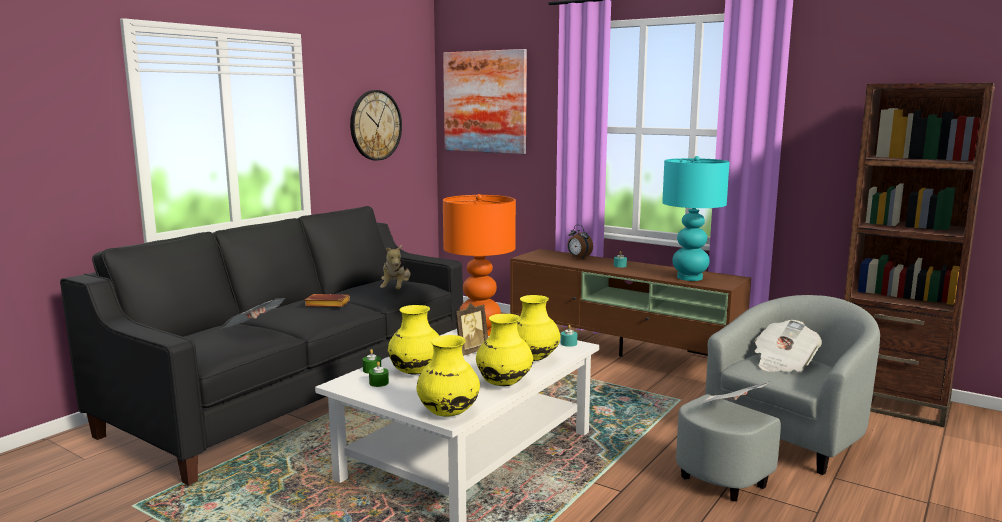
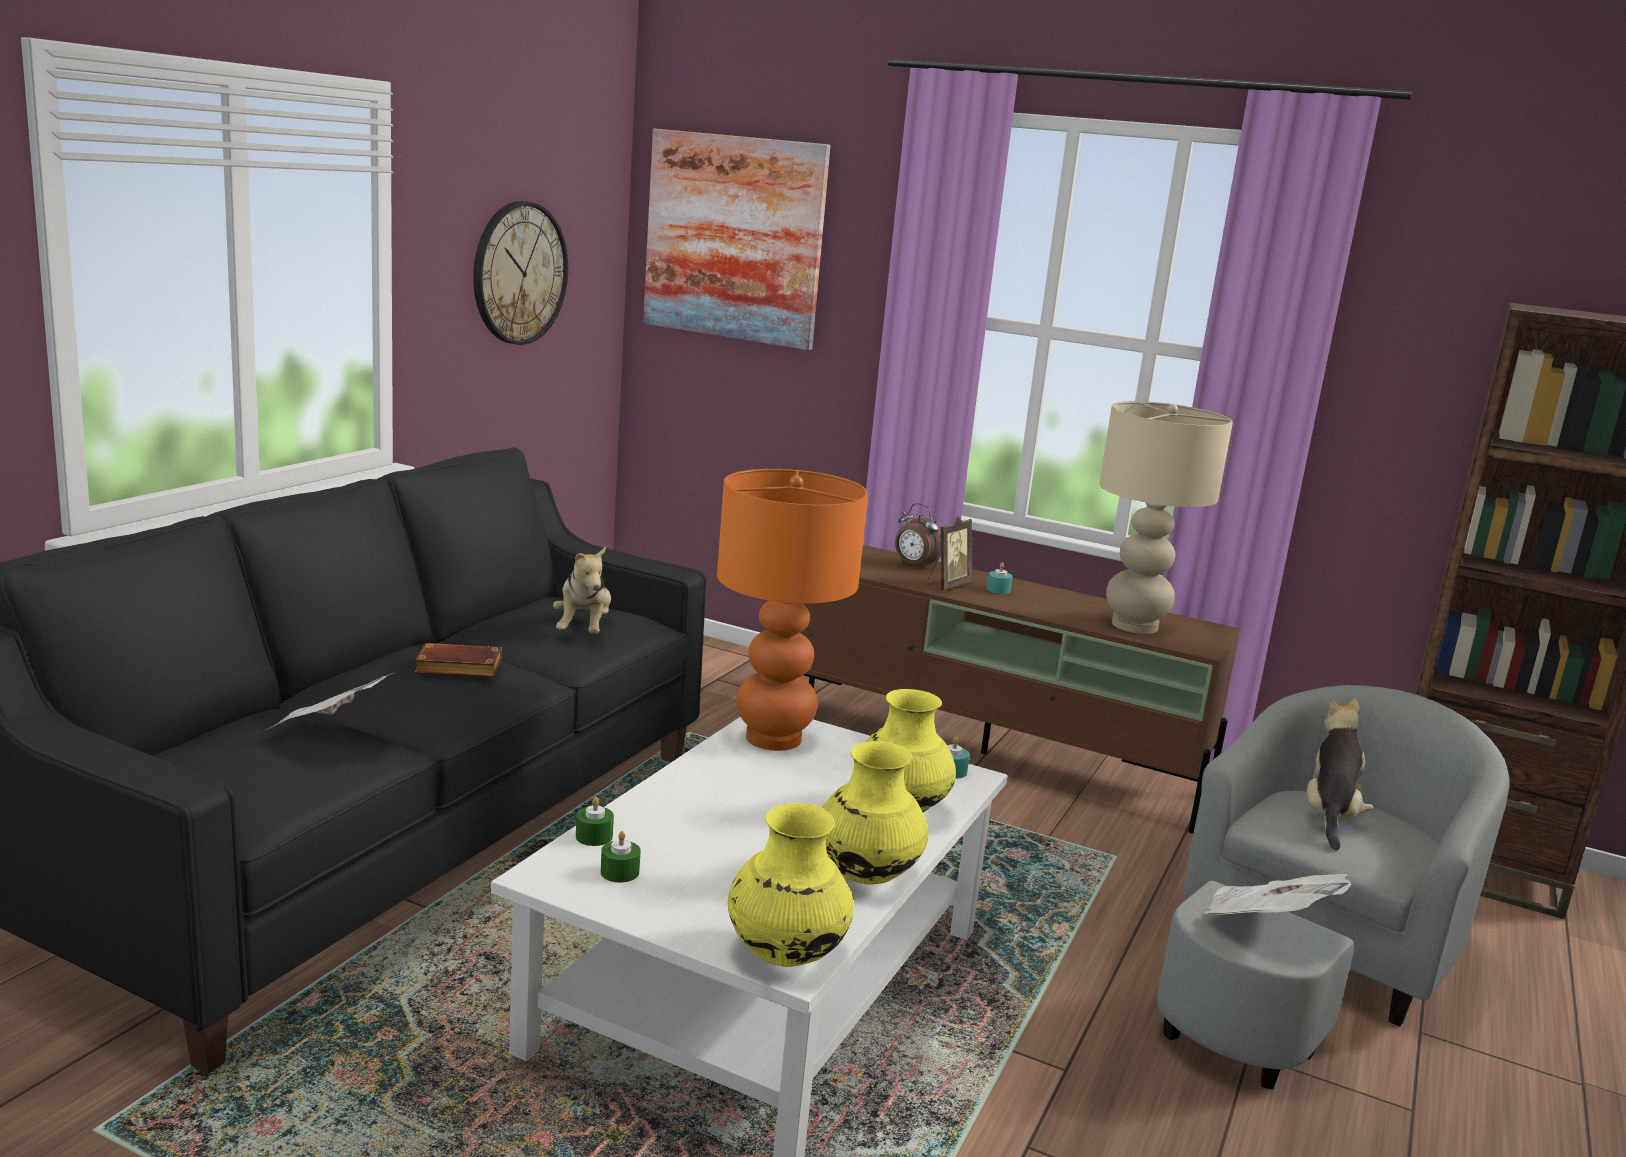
camera: 10 degrees left, 5 degrees up
yellow vase [388,305,439,374] -> none
picture frame [455,303,488,356] -> picture frame moved to [926,516,973,590]
turquoise table lamp [662,156,730,281] -> beige table lamp [1099,401,1233,634]
newspaper [754,320,822,372] -> plush toy [1307,697,1374,851]

